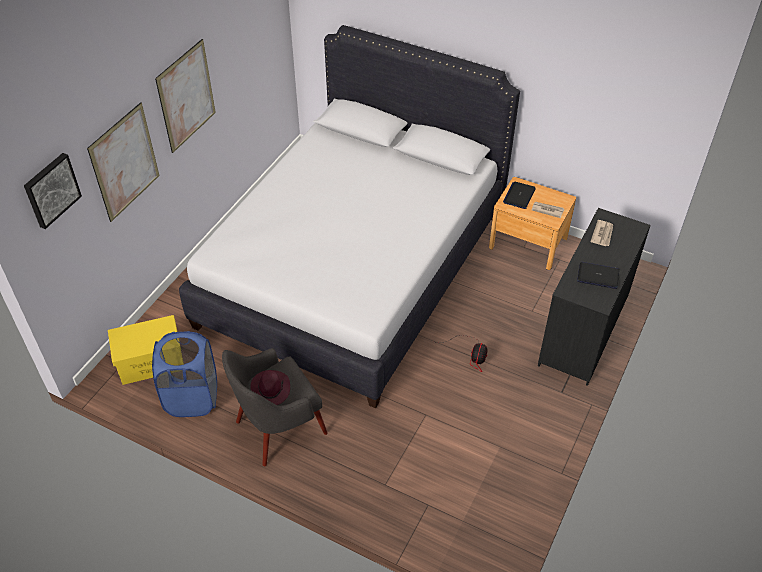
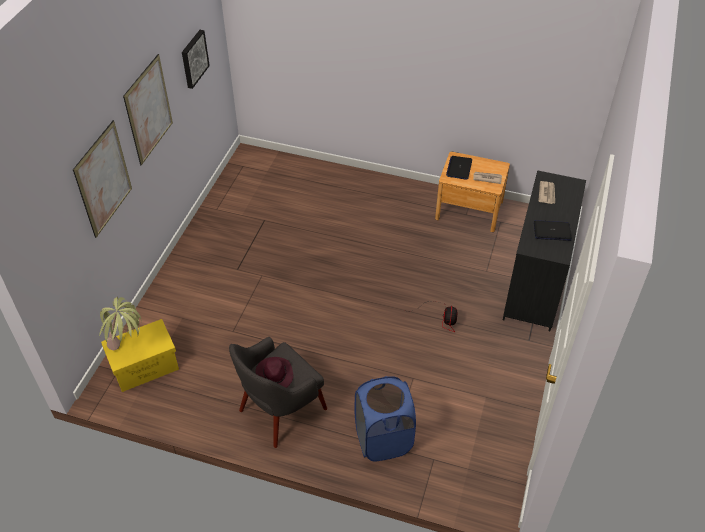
camera: 10 degrees left, 0 degrees up
picture [24,153,82,229] -> picture moved to [182,30,210,89]
blue laundry basket [152,331,217,417] -> blue laundry basket moved to [355,376,416,462]
white bed [179,25,520,408] -> none
none -> potted plant [99,297,141,350]

